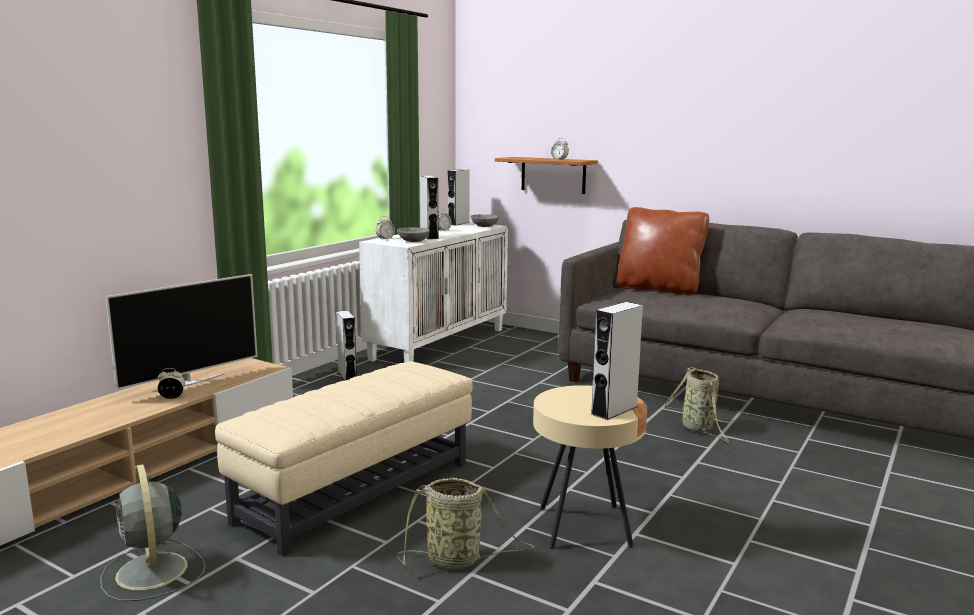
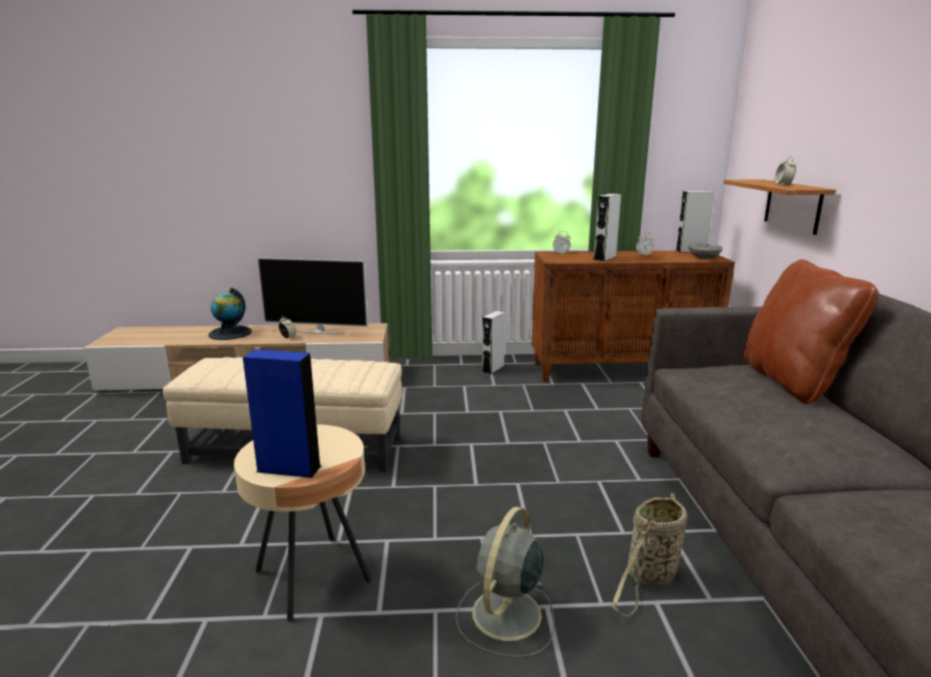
camera: 55 degrees right, 5 degrees up
grey fan [100,464,206,601] -> grey fan moved to [456,506,555,658]
white cabinet [359,222,508,363] -> brown cabinet [532,251,735,382]
grey bowl [397,227,430,242] -> none
basket [397,477,534,569] -> none
grey speaker [591,302,643,420] -> blue speaker [243,349,322,478]
none -> globe [209,288,252,340]

